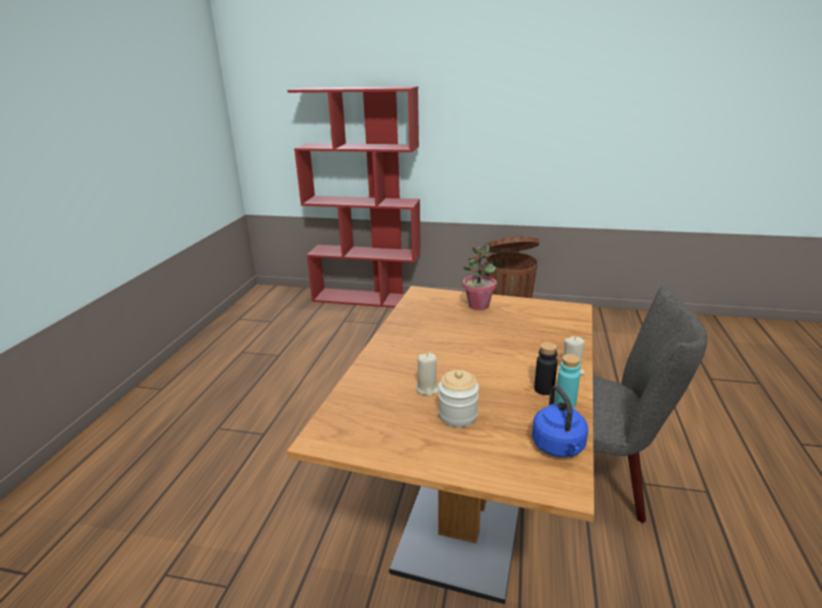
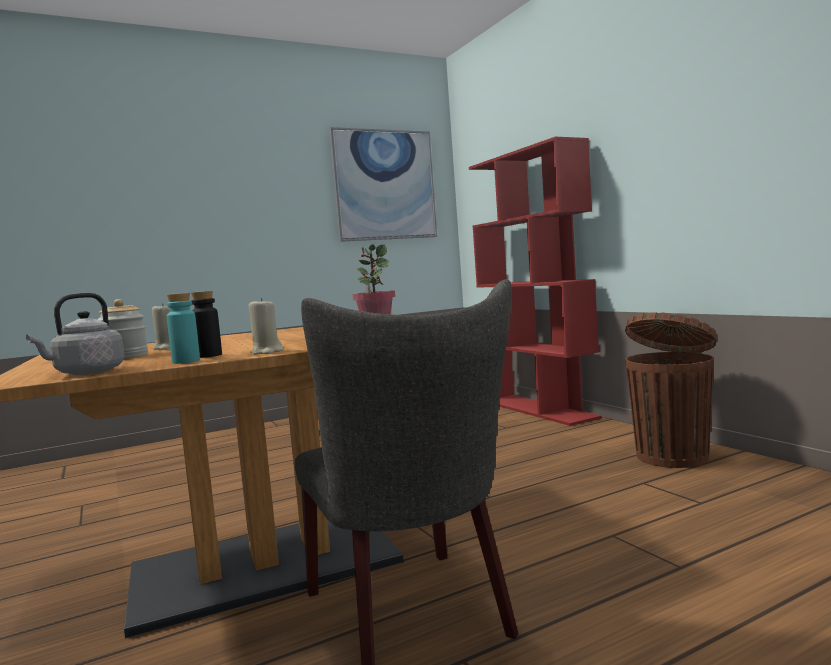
camera: 50 degrees right, 20 degrees down
blue kettle [532,385,588,457] -> grey kettle [26,293,125,375]
none -> picture [329,127,437,242]

